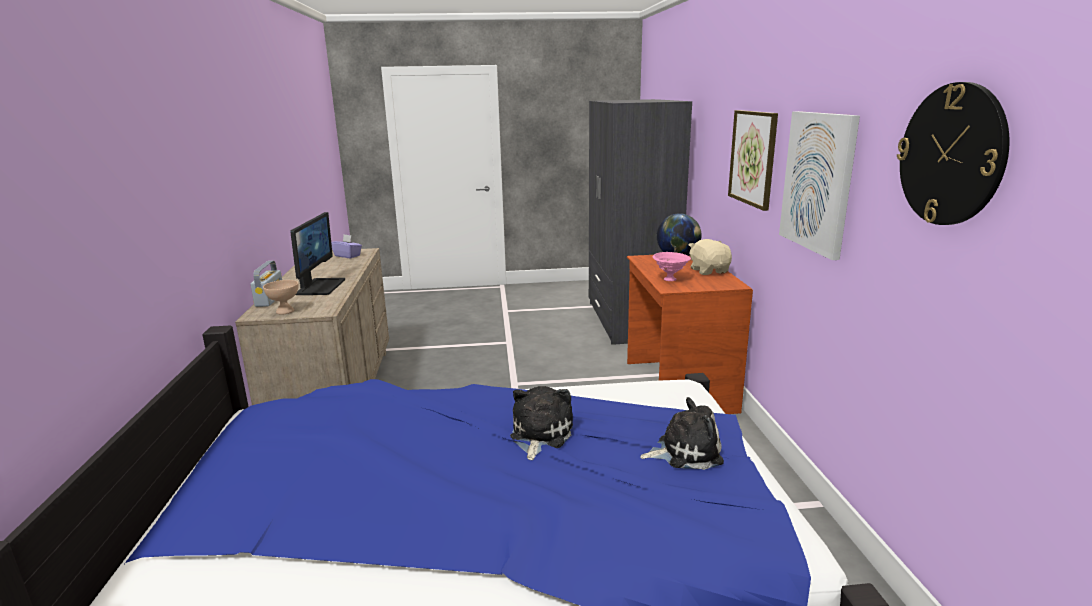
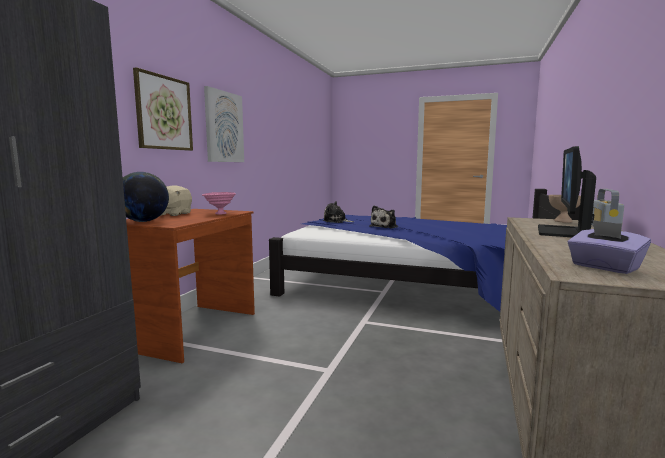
camera: 155 degrees left, 10 degrees down
wall clock [897,82,1009,225] -> none

